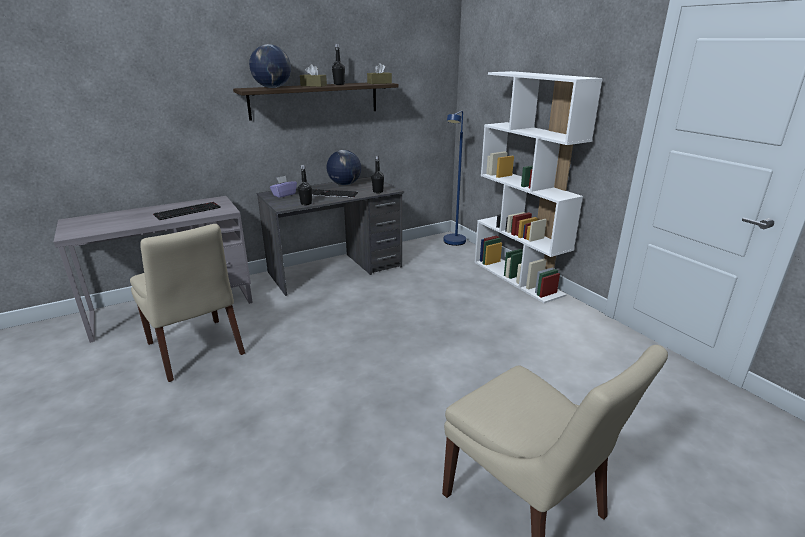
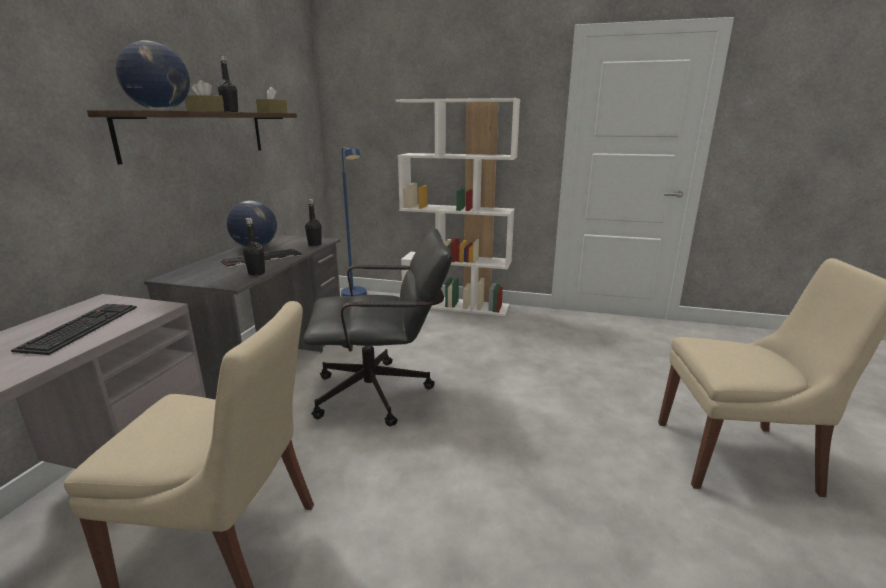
camera: 45 degrees left, 5 degrees down
purple tissue box [270,176,297,198] -> none
none -> black office chair [303,228,452,426]

